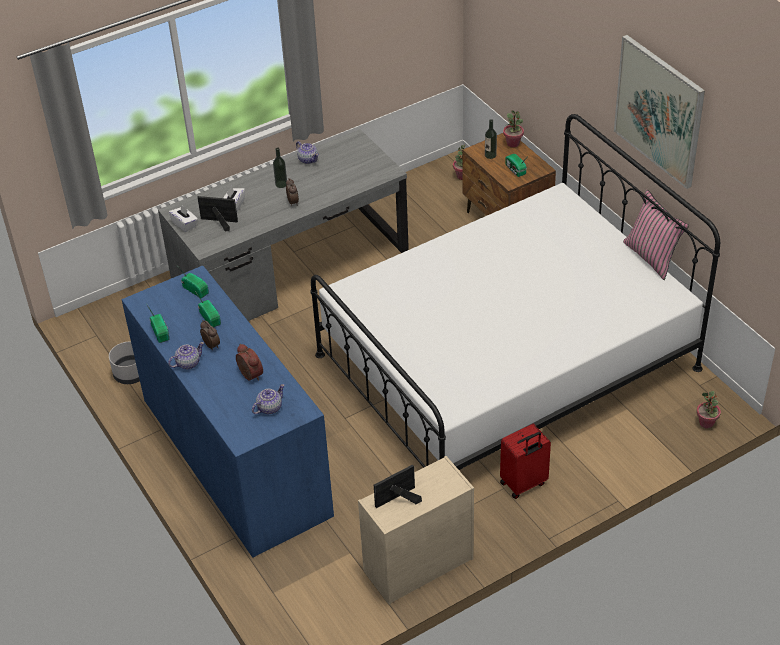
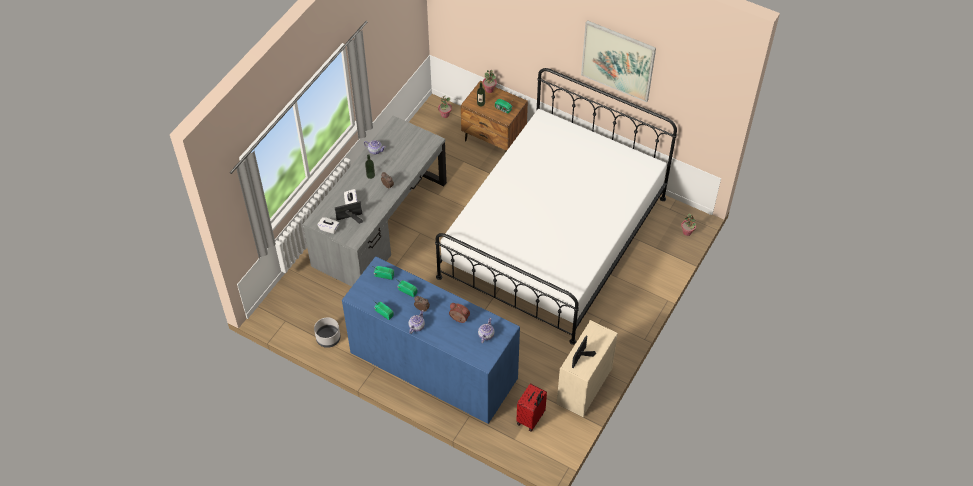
camera: 30 degrees left, 10 degrees up
red suitcase [500,424,551,499] -> red suitcase moved to [516,383,547,432]
pink pillow [623,190,689,280] -> none

